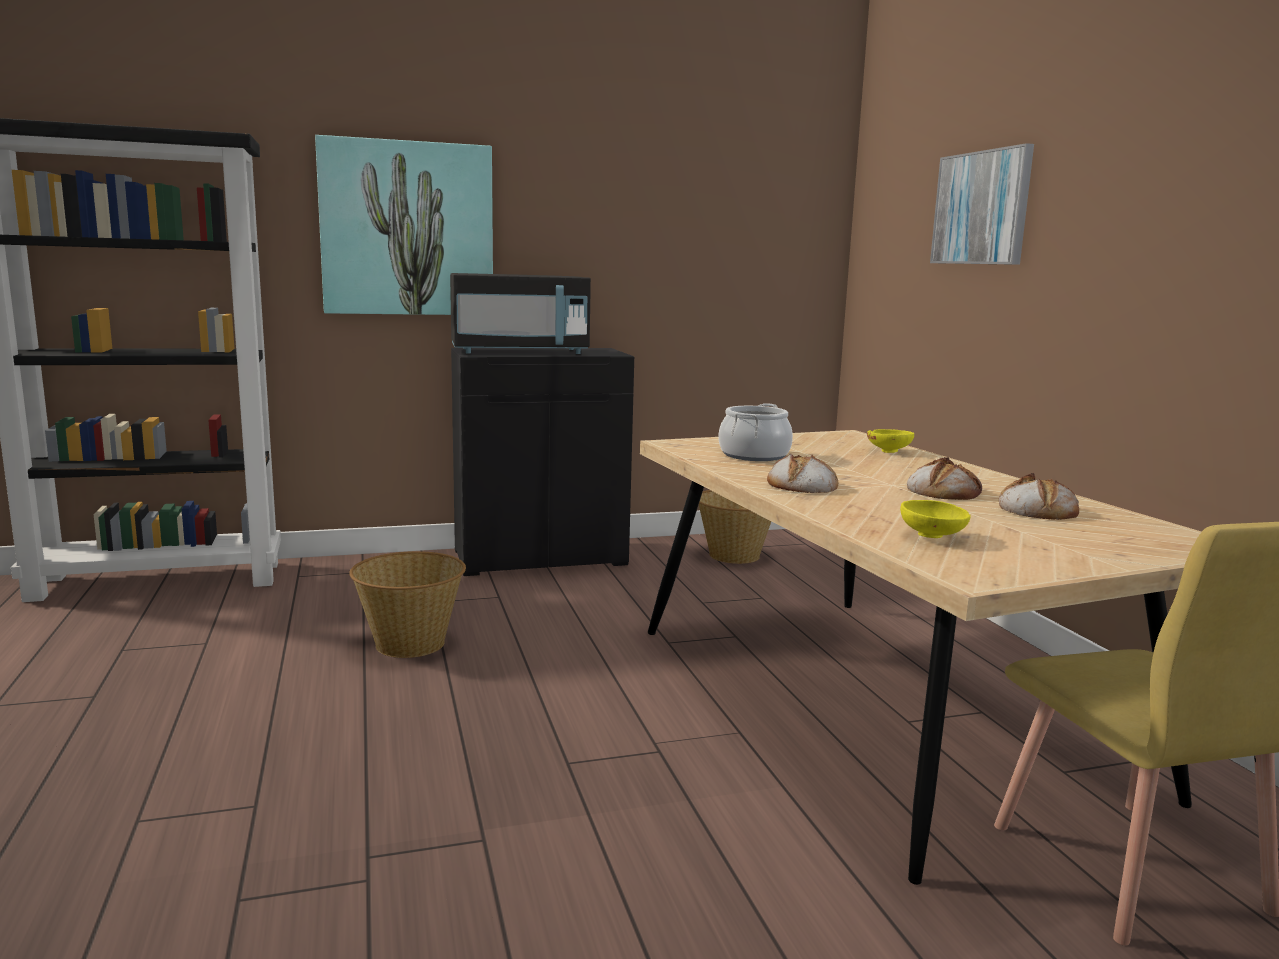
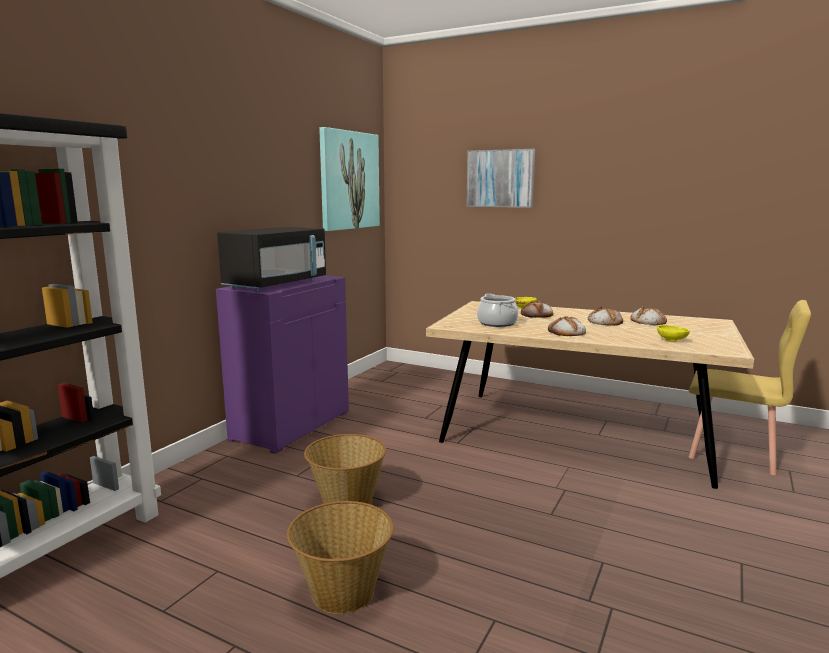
camera: 45 degrees left, 0 degrees up
picture [315,135,493,315] -> picture moved to [319,127,380,231]
black cabinet [451,348,634,576] -> purple cabinet [216,275,349,454]
basket [699,490,771,564] -> basket moved to [287,501,394,614]
none -> bread [521,300,553,318]

